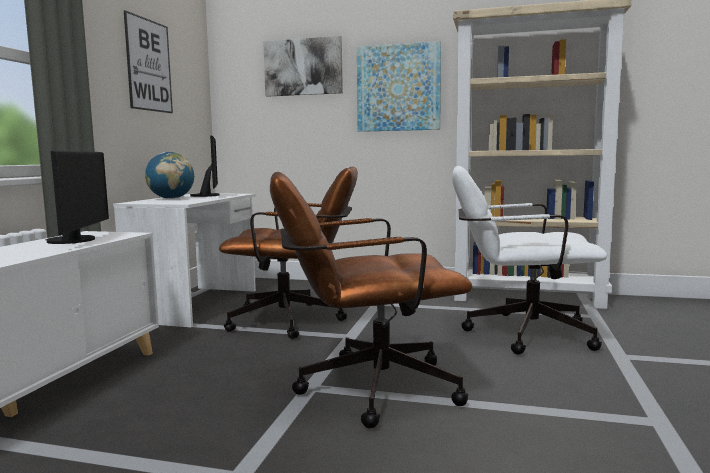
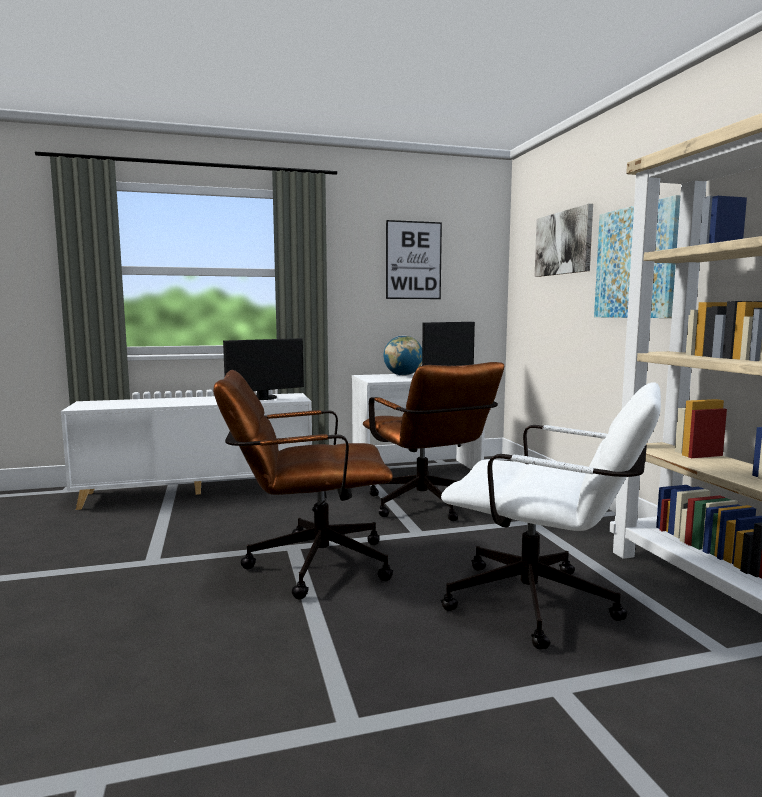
camera: 60 degrees right, 0 degrees up
brown office chair [270,172,472,429] -> brown office chair turned 60 degrees counterclockwise [213,370,393,600]
white office chair [452,166,607,355] -> white office chair turned 135 degrees clockwise [441,382,661,650]

